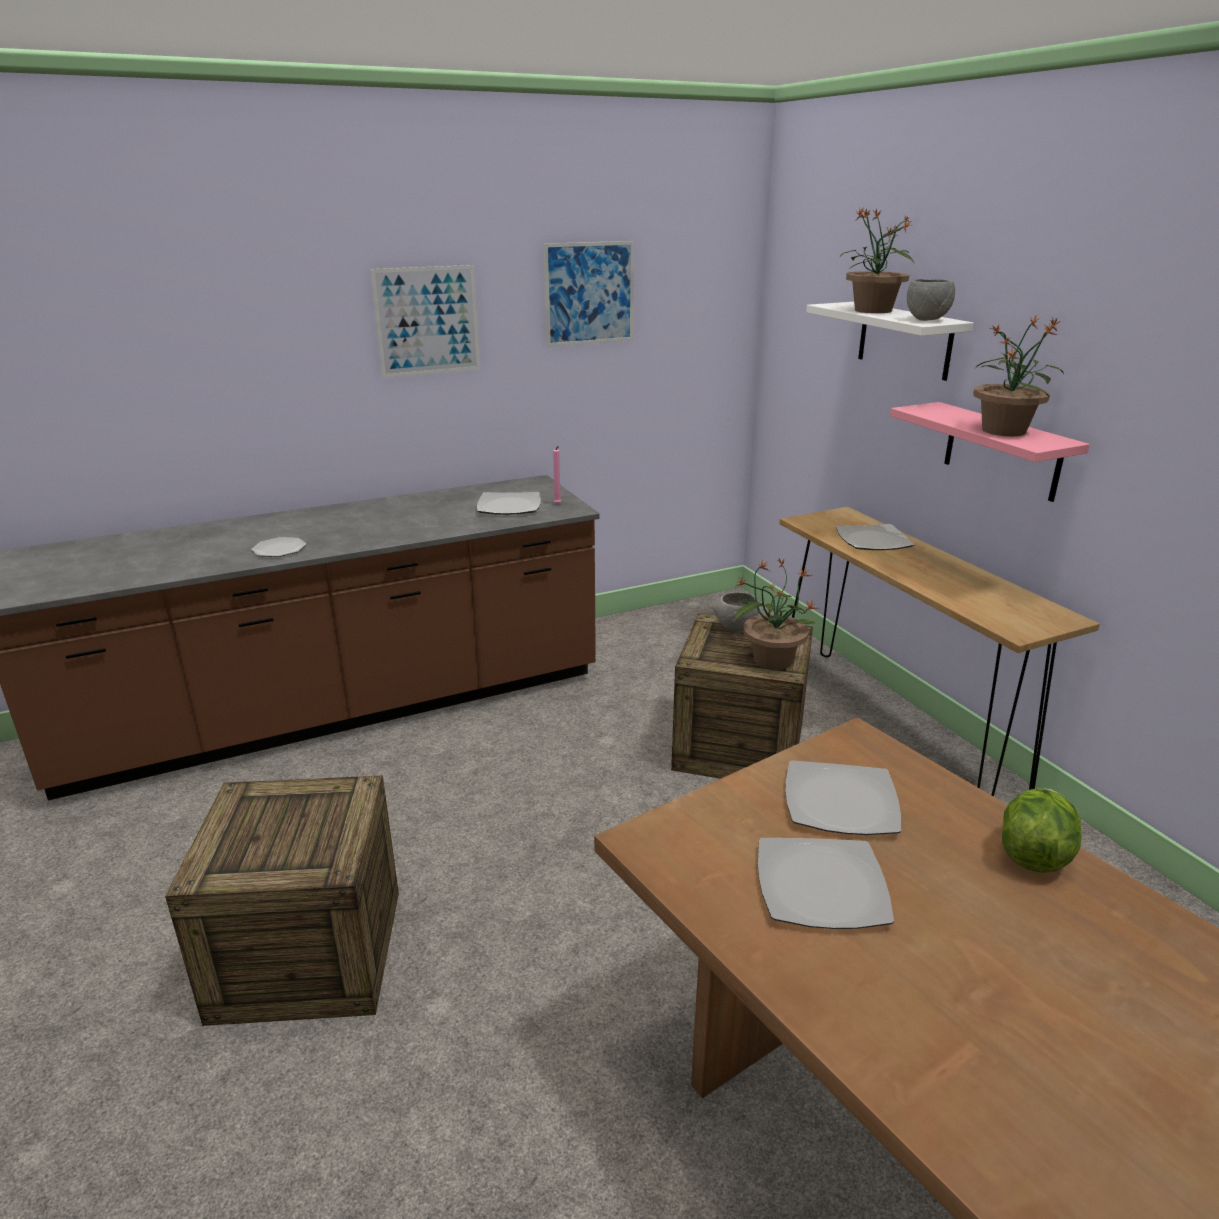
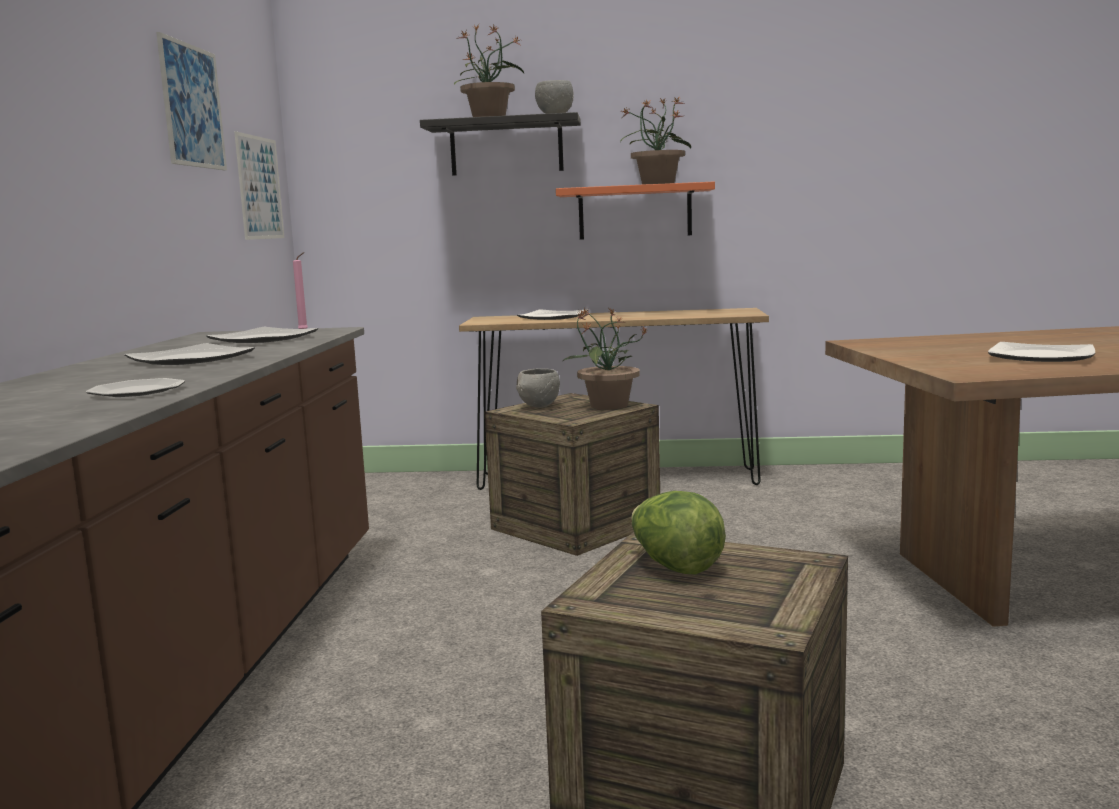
camera: 60 degrees left, 15 degrees down
picture [371,265,480,378] -> picture moved to [234,131,284,240]
plate [785,760,901,835] -> plate moved to [124,343,255,365]
white shelf [806,302,974,381] -> black shelf [420,112,581,176]
pink shelf [890,402,1090,502] -> orange shelf [556,182,715,240]
lettuce [1002,788,1082,873] -> lettuce moved to [631,491,726,574]

